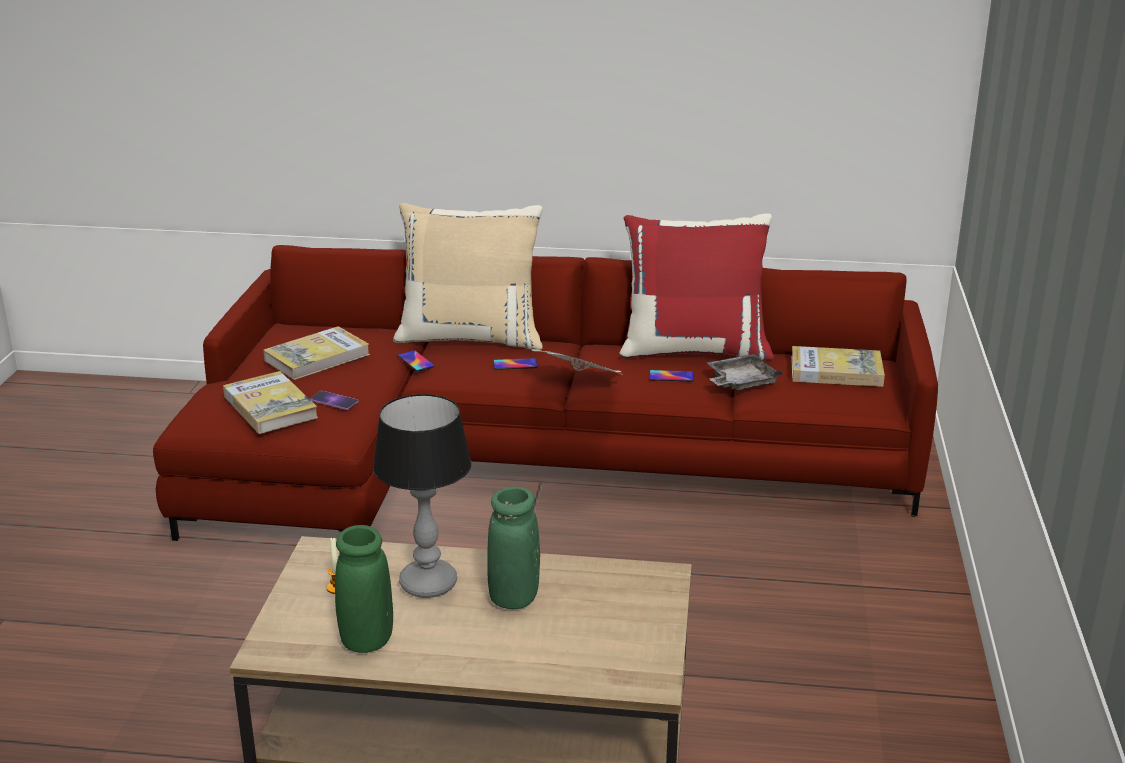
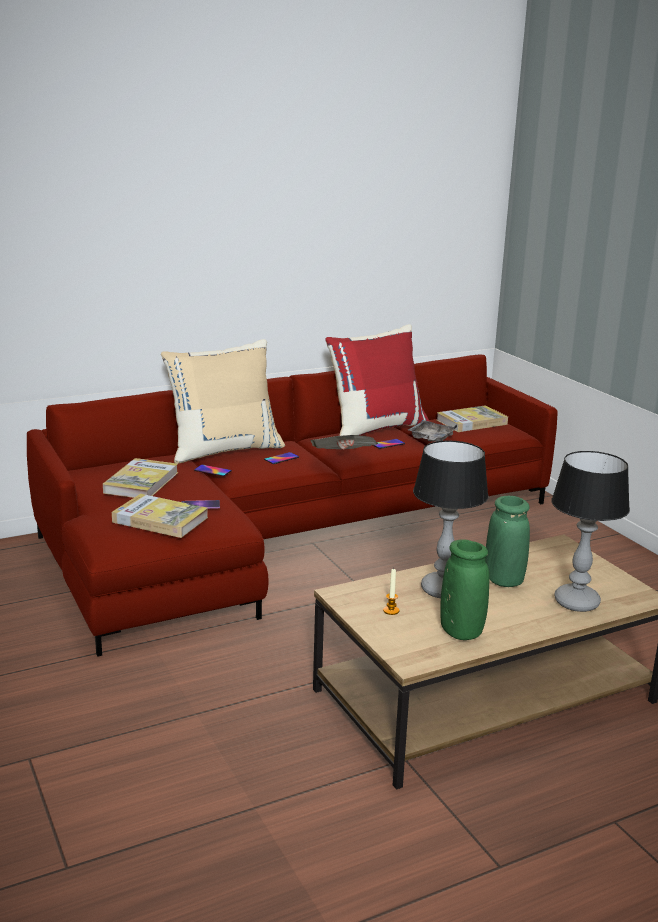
camera: 35 degrees left, 5 degrees down
none -> table lamp [551,451,630,612]

